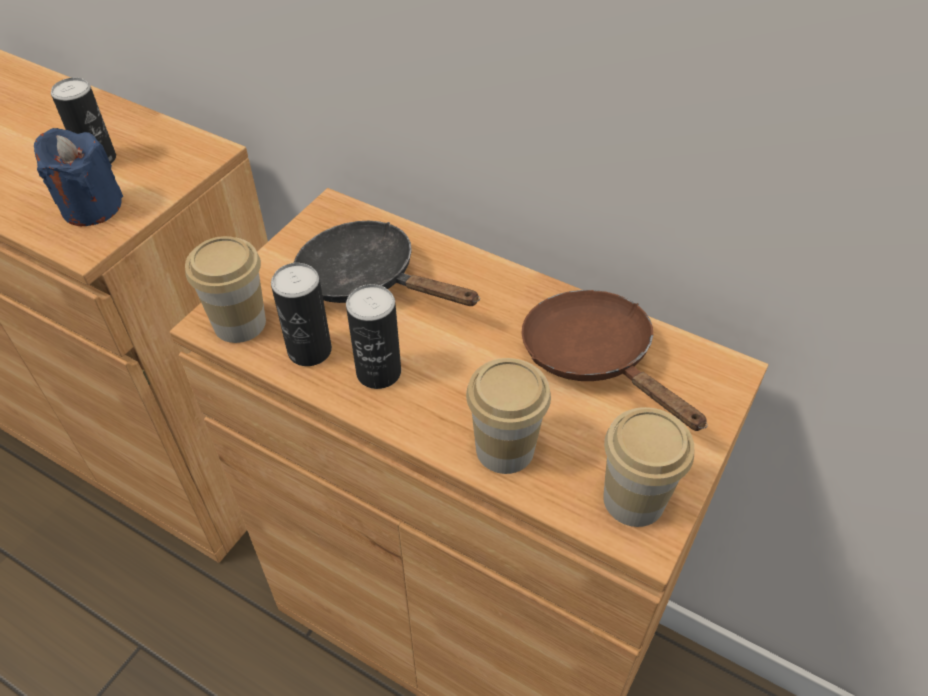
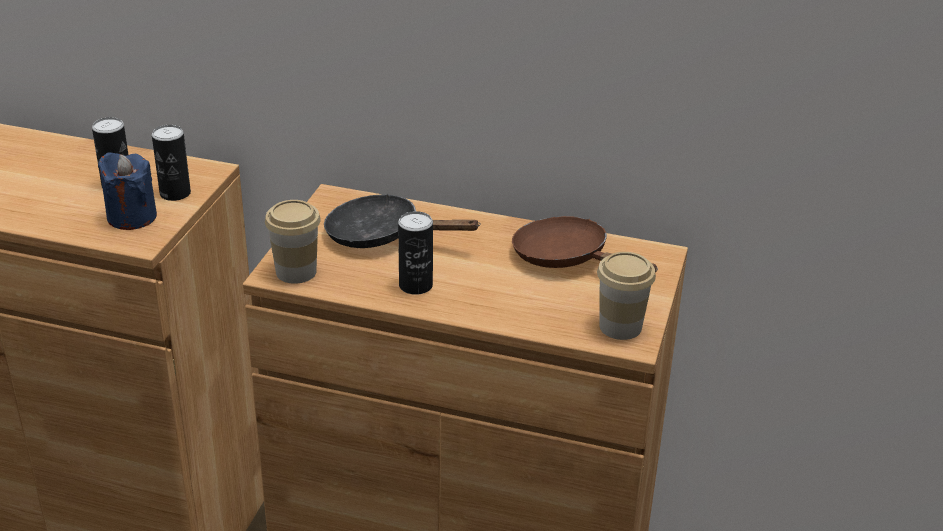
camera: 15 degrees left, 15 degrees down
can [271,263,332,366] -> can moved to [152,125,191,201]
cup [466,358,551,474] -> none

